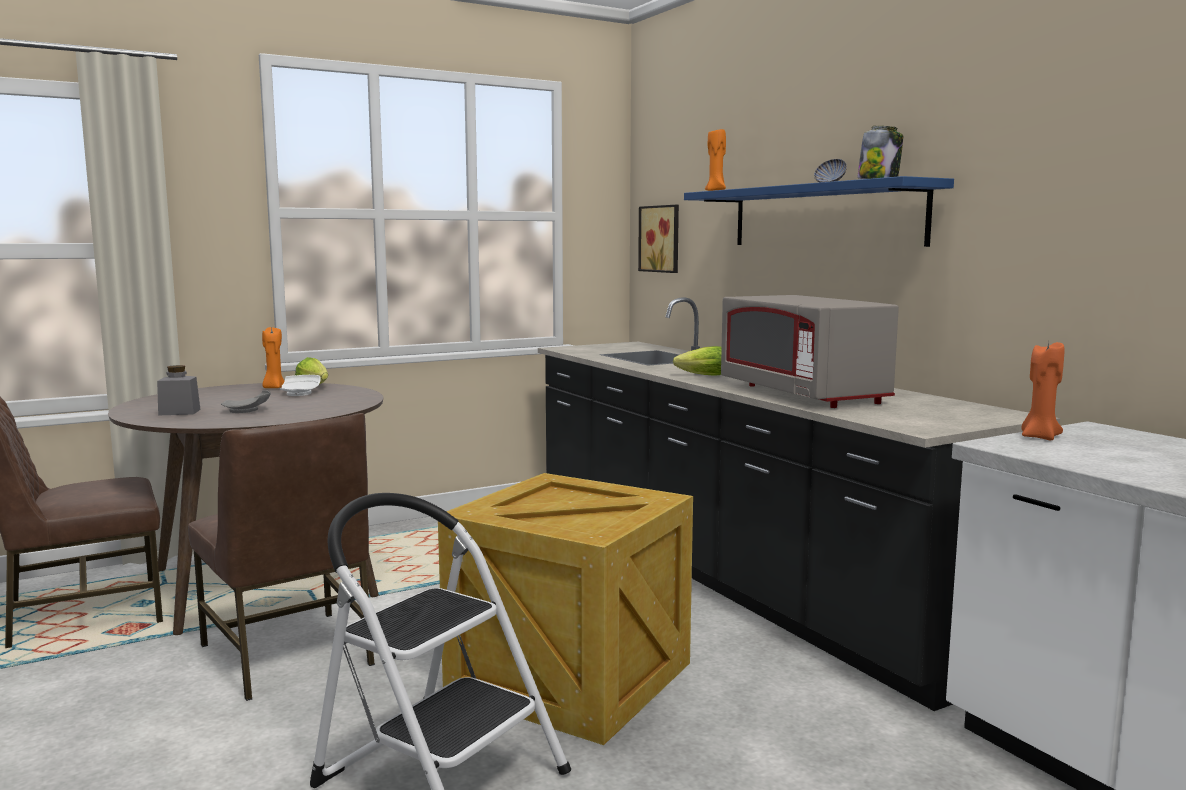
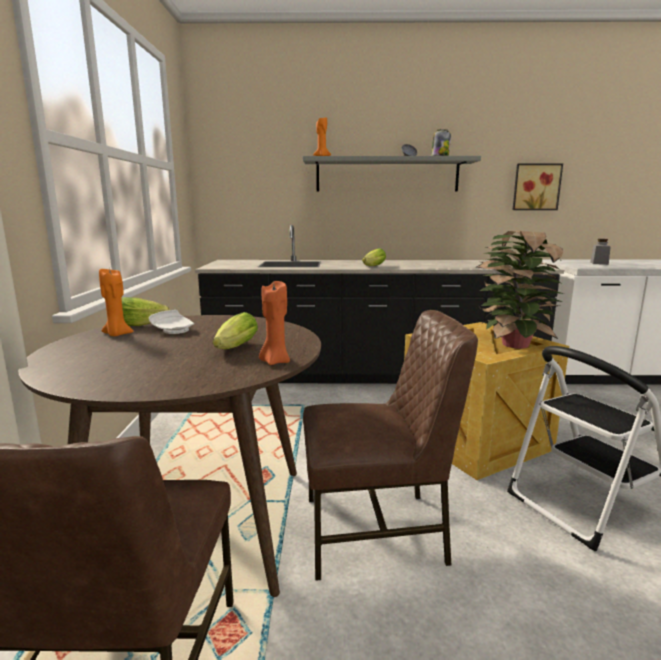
camera: 60 degrees left, 5 degrees up
grey jar [157,365,200,415] -> grey jar moved to [590,239,611,265]
grey plate [221,390,271,413] -> lettuce [213,312,258,349]
picture [638,205,679,273] -> picture moved to [512,164,563,210]
blue shelf [684,176,954,247] -> grey shelf [303,156,481,191]
grey microwave [721,295,899,408] -> none
orange candle [1021,341,1064,440] -> orange candle moved to [259,281,290,365]
none -> potted plant [477,230,564,349]

